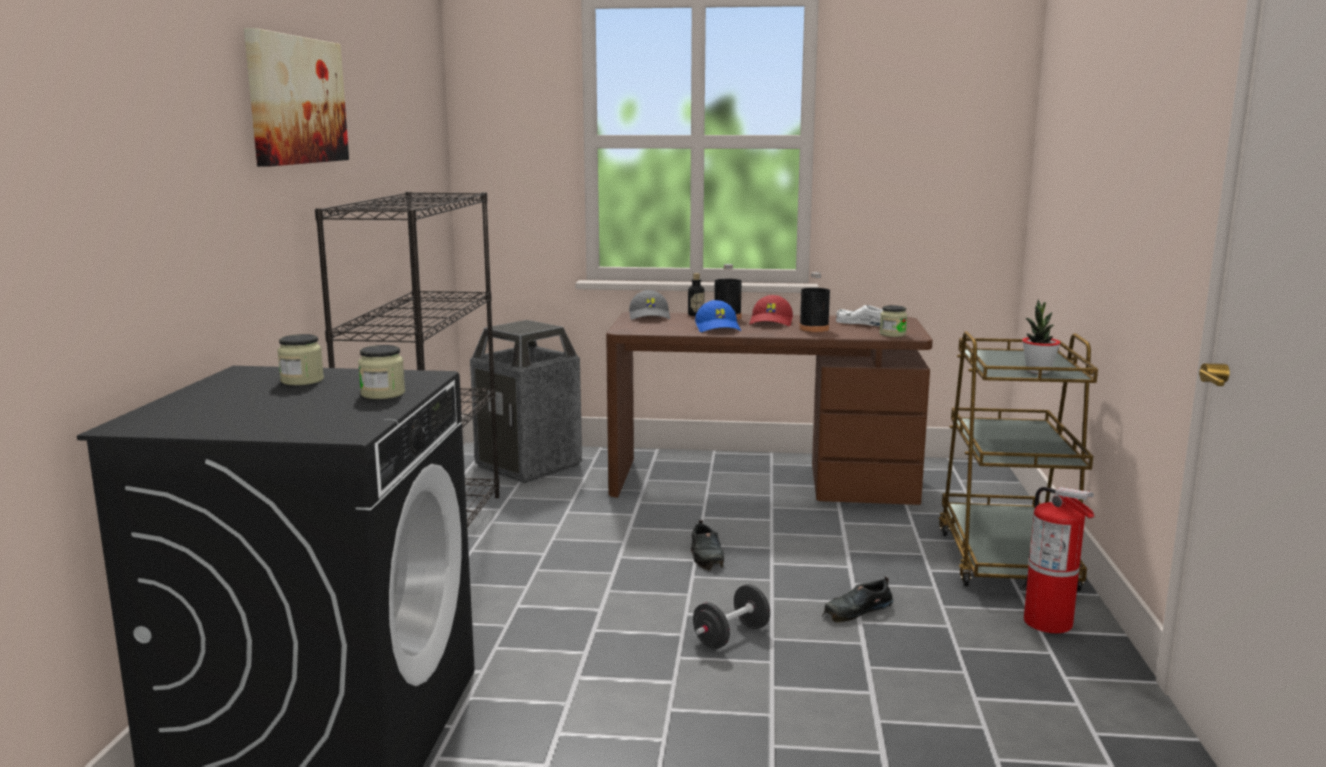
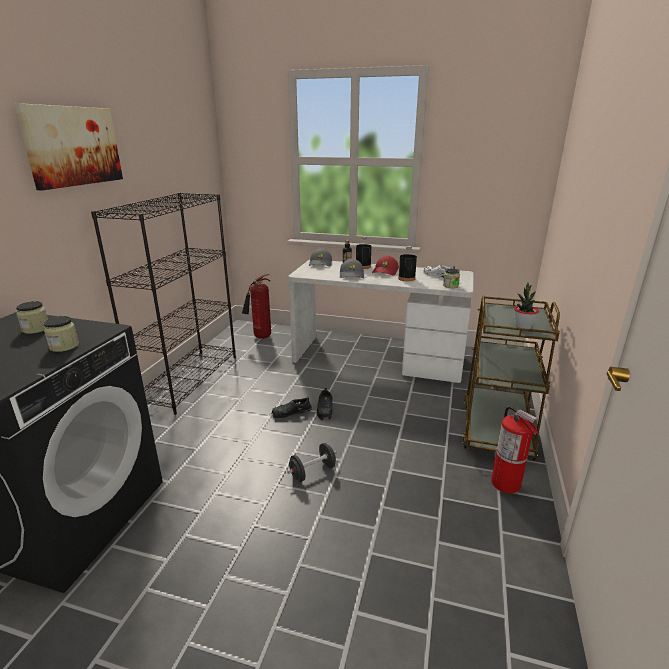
camera: 10 degrees right, 10 degrees up
trash can [470,320,582,483] -> fire extinguisher [242,274,271,339]
brown desk [606,312,933,505] -> white desk [288,260,474,383]
blue cap [695,300,741,332] -> grey cap [340,259,364,278]
black shoe [822,576,894,623] -> black shoe moved to [271,397,312,418]

